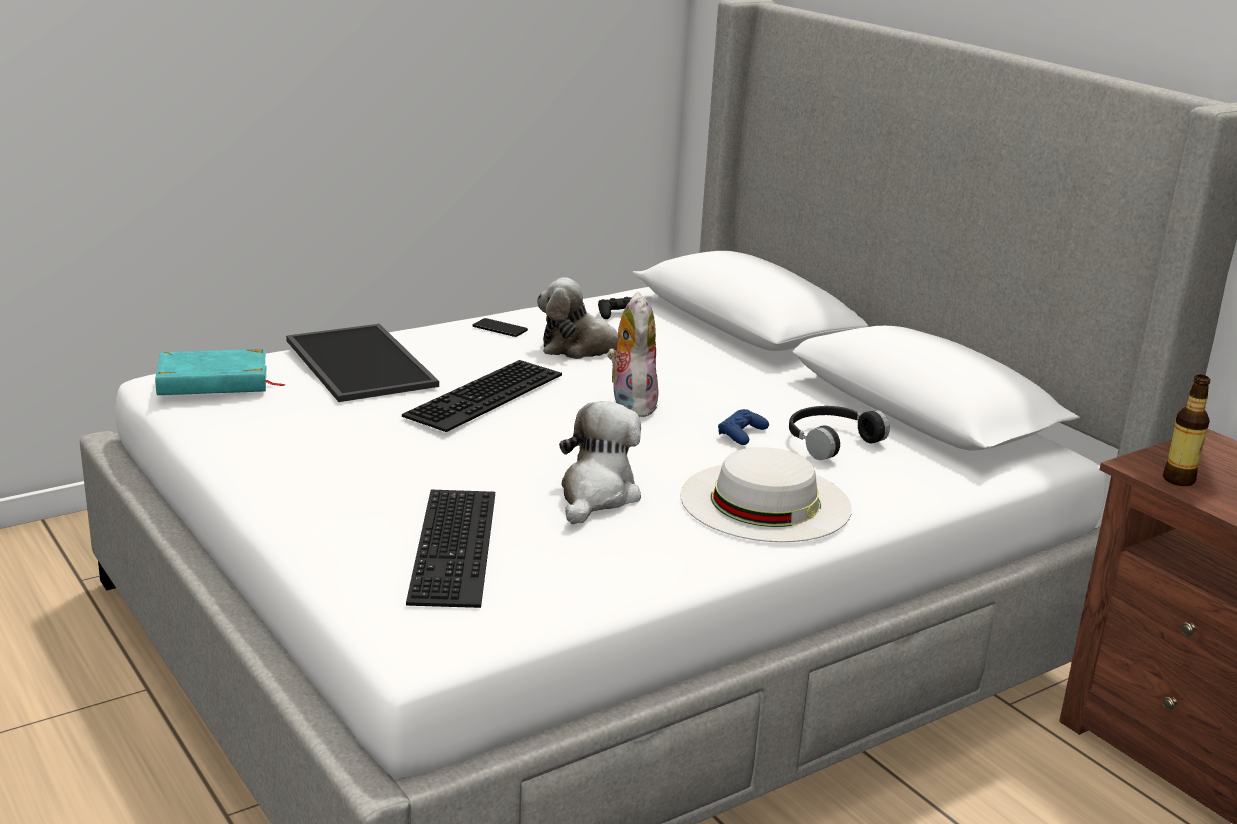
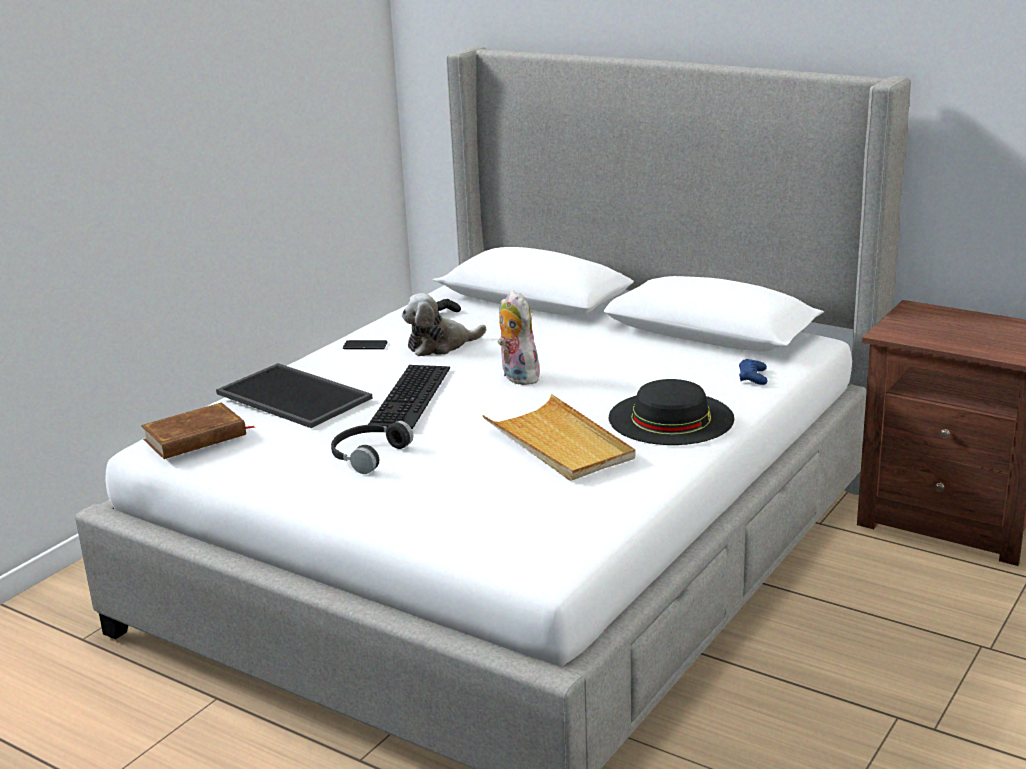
camera: 20 degrees left, 0 degrees up
turquoise book [155,349,285,395] -> brown book [141,403,254,459]
keyboard [406,490,495,608] -> none
plush toy [559,401,641,525] -> beige tray [482,394,635,481]
white hat [680,447,852,542] -> black hat [609,379,734,445]
blue game controller [718,409,769,445] -> blue game controller moved to [739,359,768,385]
black headphones [789,406,890,460] -> black headphones moved to [331,421,413,474]
bottle [1163,375,1211,486] -> none

